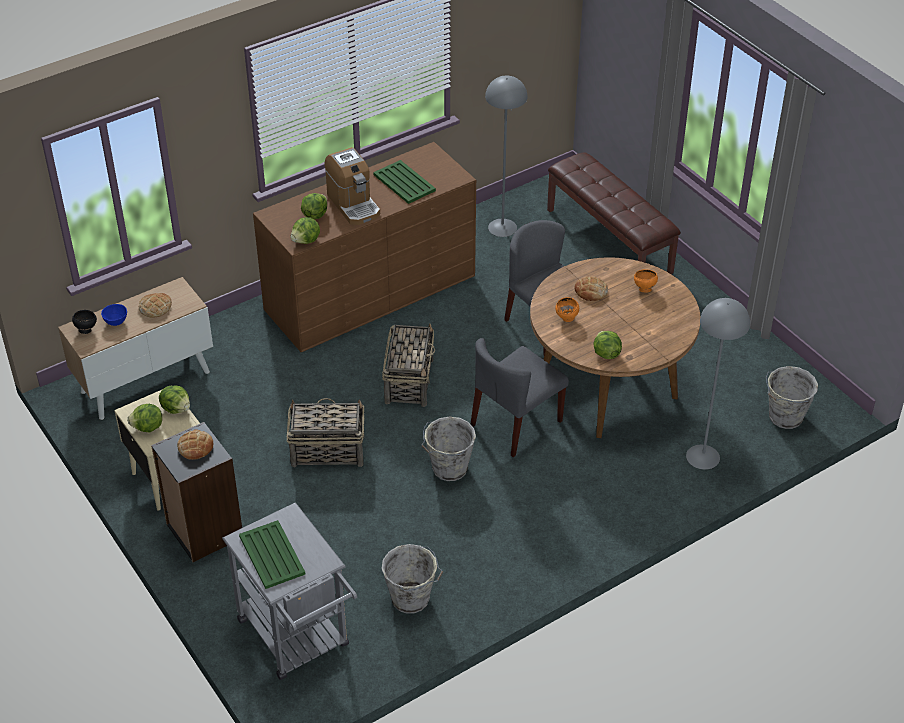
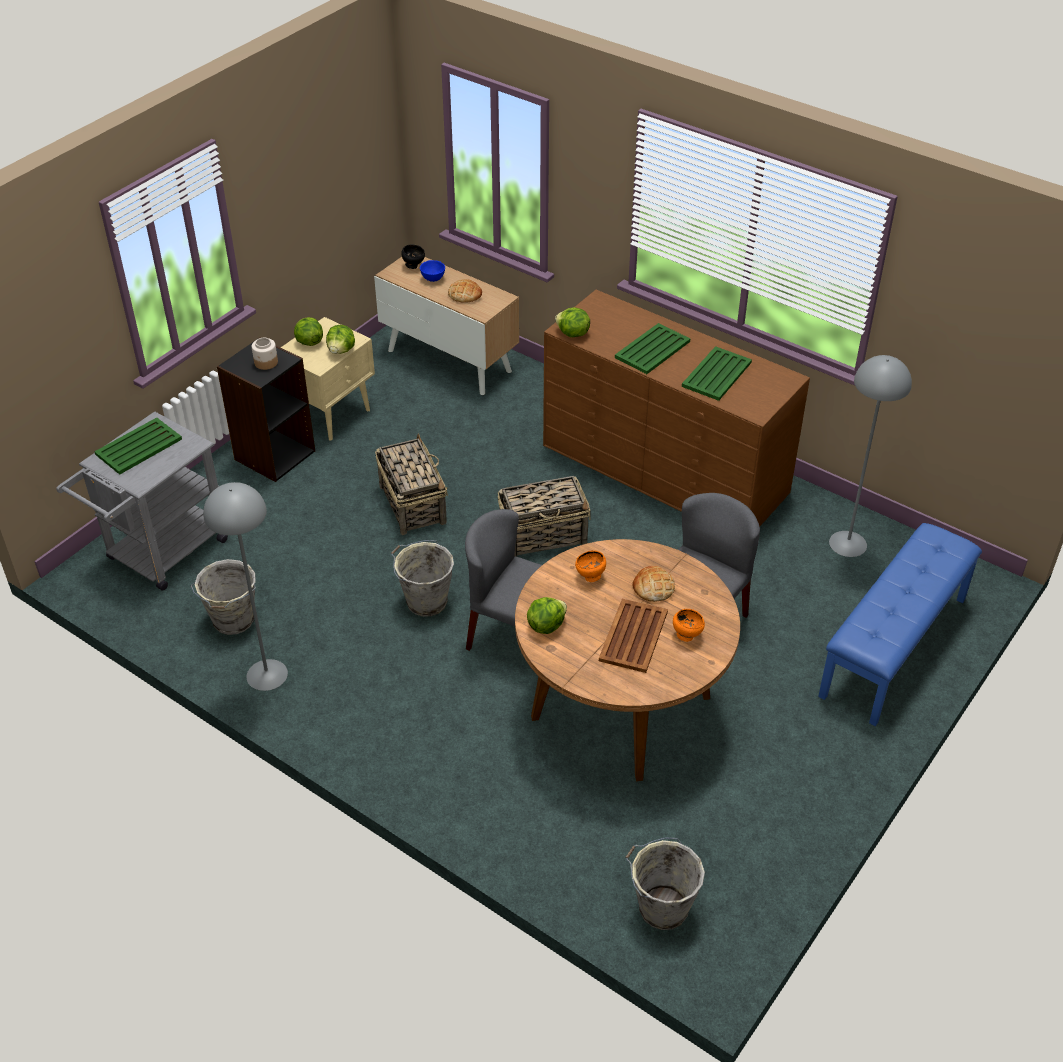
camera: 70 degrees right, 0 degrees up
bread [177,429,213,460] -> jar [252,338,278,370]
lettuce [301,193,327,219] -> none
coffee machine [325,147,380,225] -> green tray [615,323,690,374]
brown bench [547,153,681,274] -> blue bench [818,523,982,726]
grey floor lamp [686,298,750,470] -> grey floor lamp moved to [203,482,288,691]
none -> brown tray [599,599,668,673]

